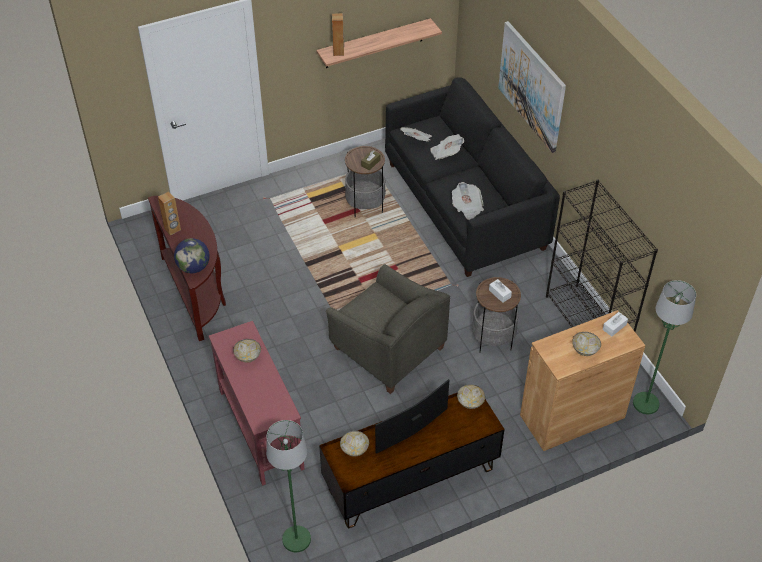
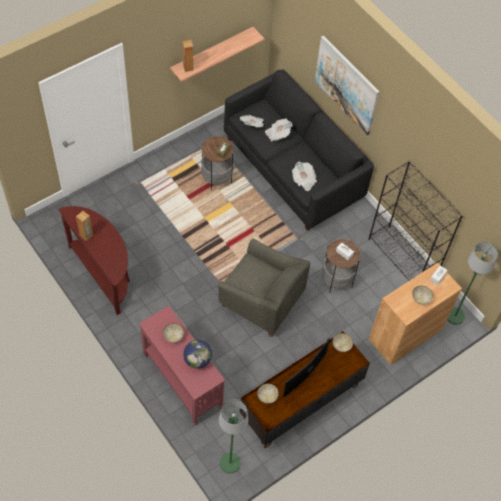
camera: 15 degrees left, 10 degrees up
globe [174,238,210,273] -> globe moved to [183,340,212,369]

